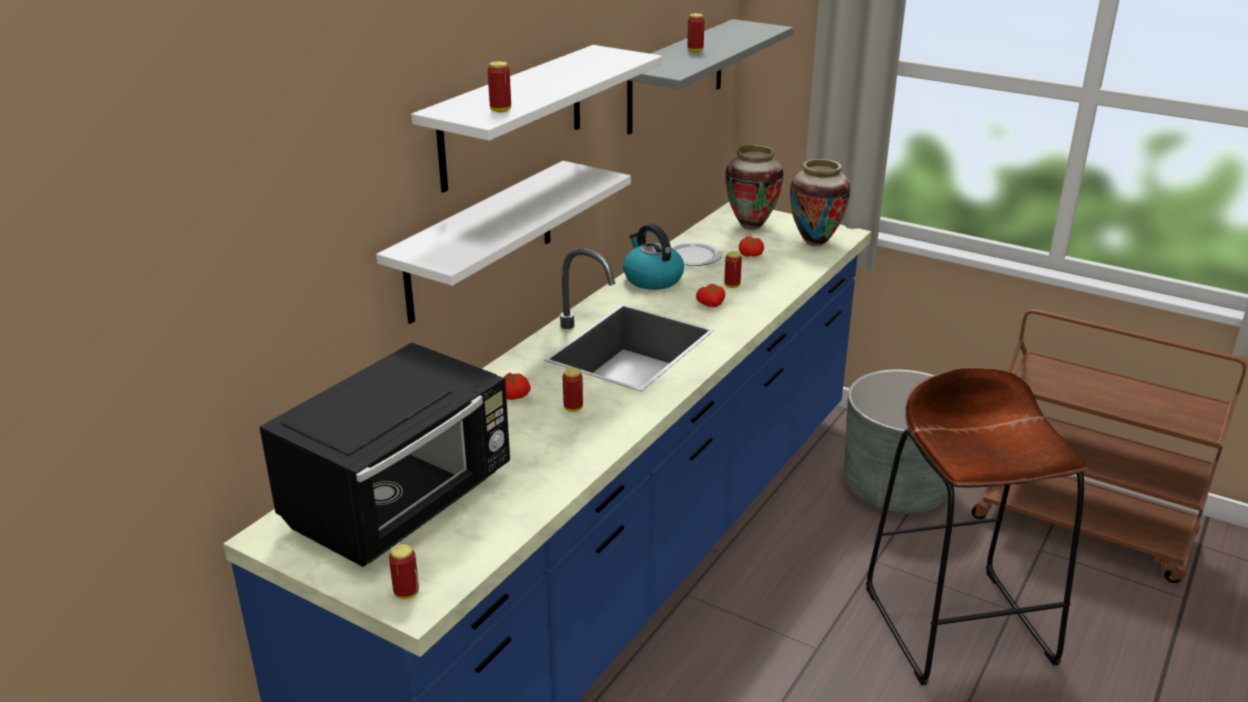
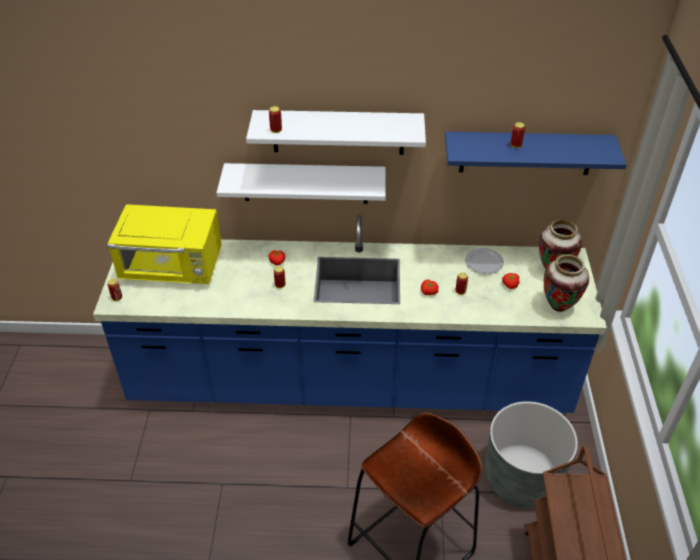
camera: 60 degrees right, 15 degrees up
black microwave [259,342,510,567] -> yellow microwave [107,204,222,284]
kettle [623,224,684,290] -> none
grey shelf [627,19,793,135] -> blue shelf [445,132,627,175]

